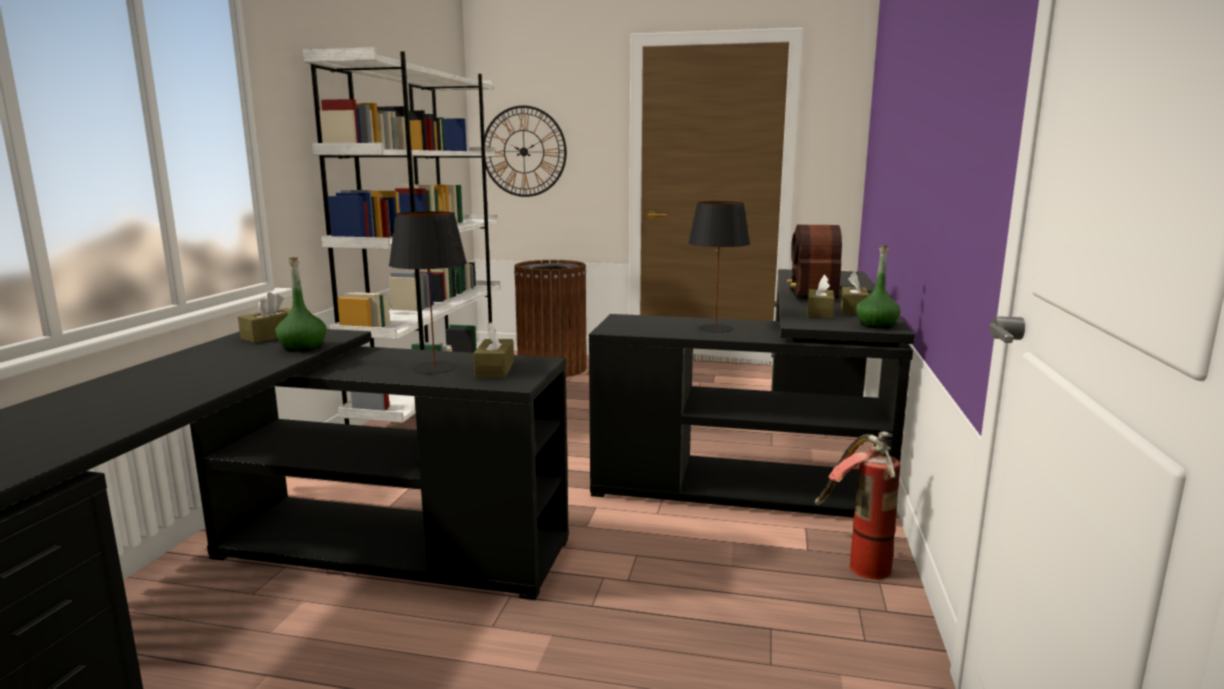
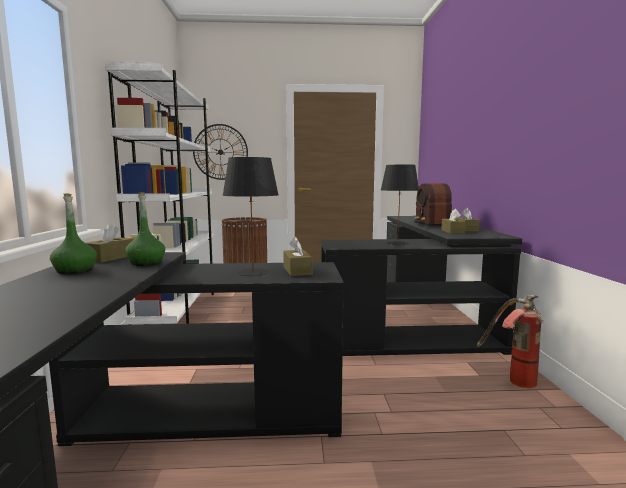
camera: 15 degrees left, 5 degrees down
green bottle [856,246,901,328] -> green bottle moved to [50,194,97,274]

